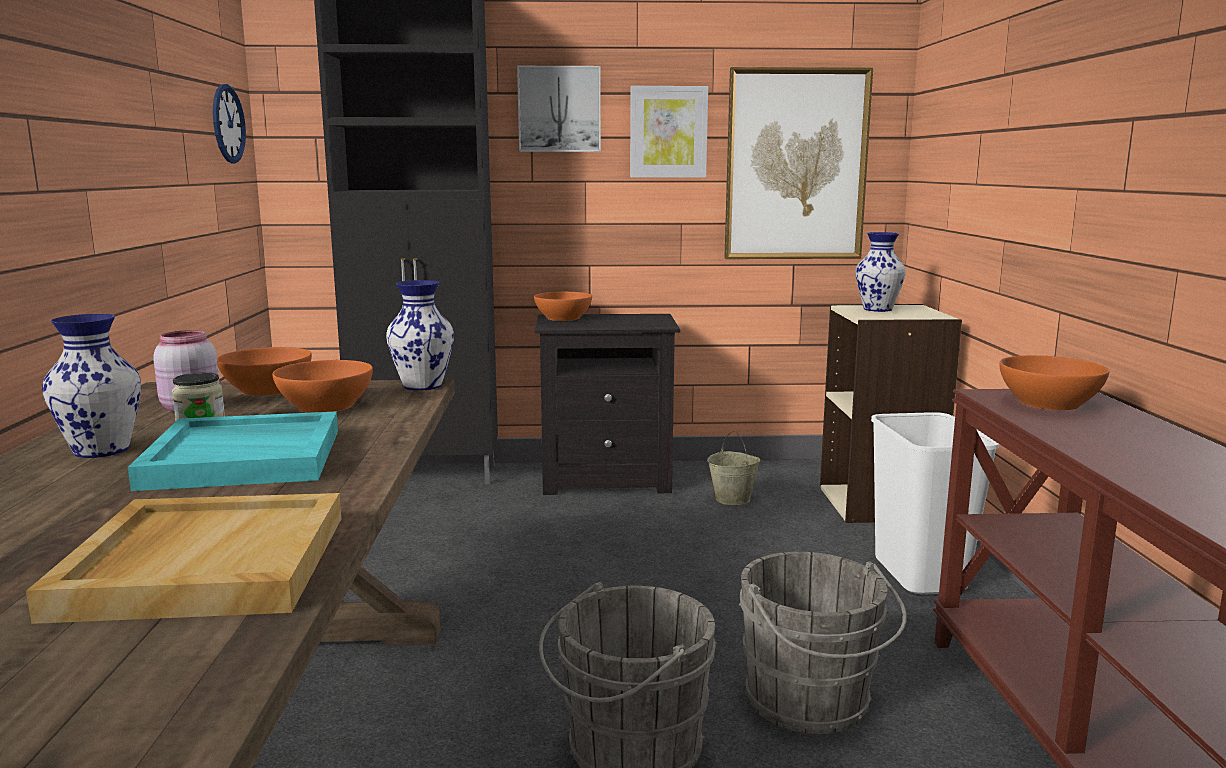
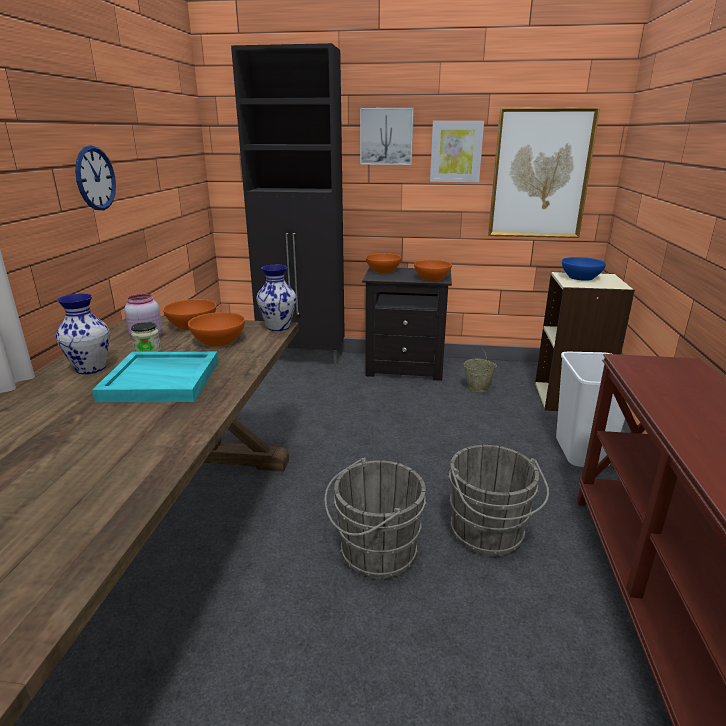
camera: 10 degrees right, 10 degrees up
beige tray [26,493,341,624] -> none
wall clock [213,84,246,163] -> wall clock moved to [75,145,116,210]
vase [856,232,906,312] -> blue bowl [562,257,606,281]
orange bowl [999,355,1109,410] -> orange bowl moved to [414,260,452,281]

